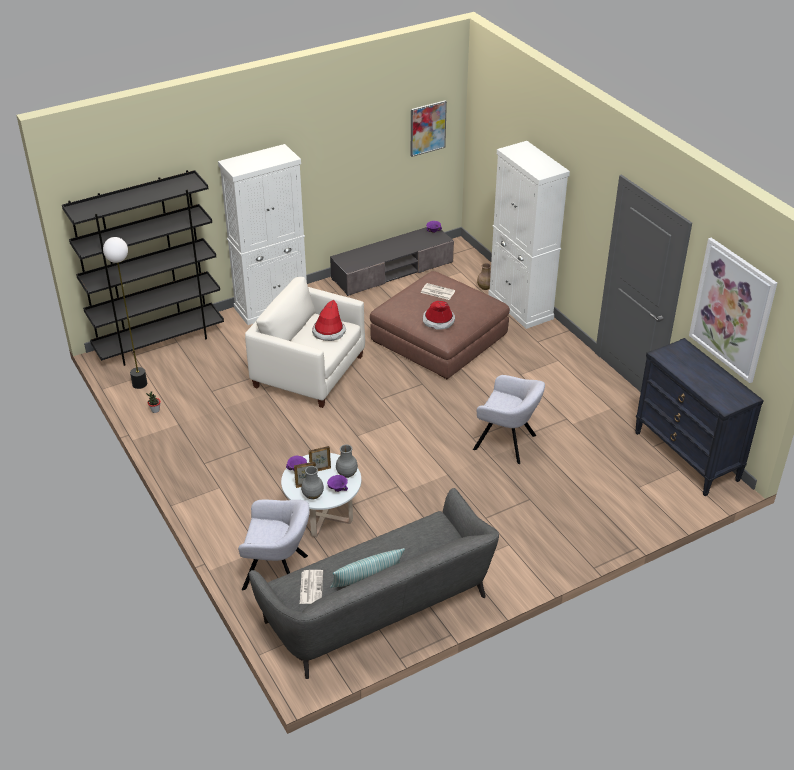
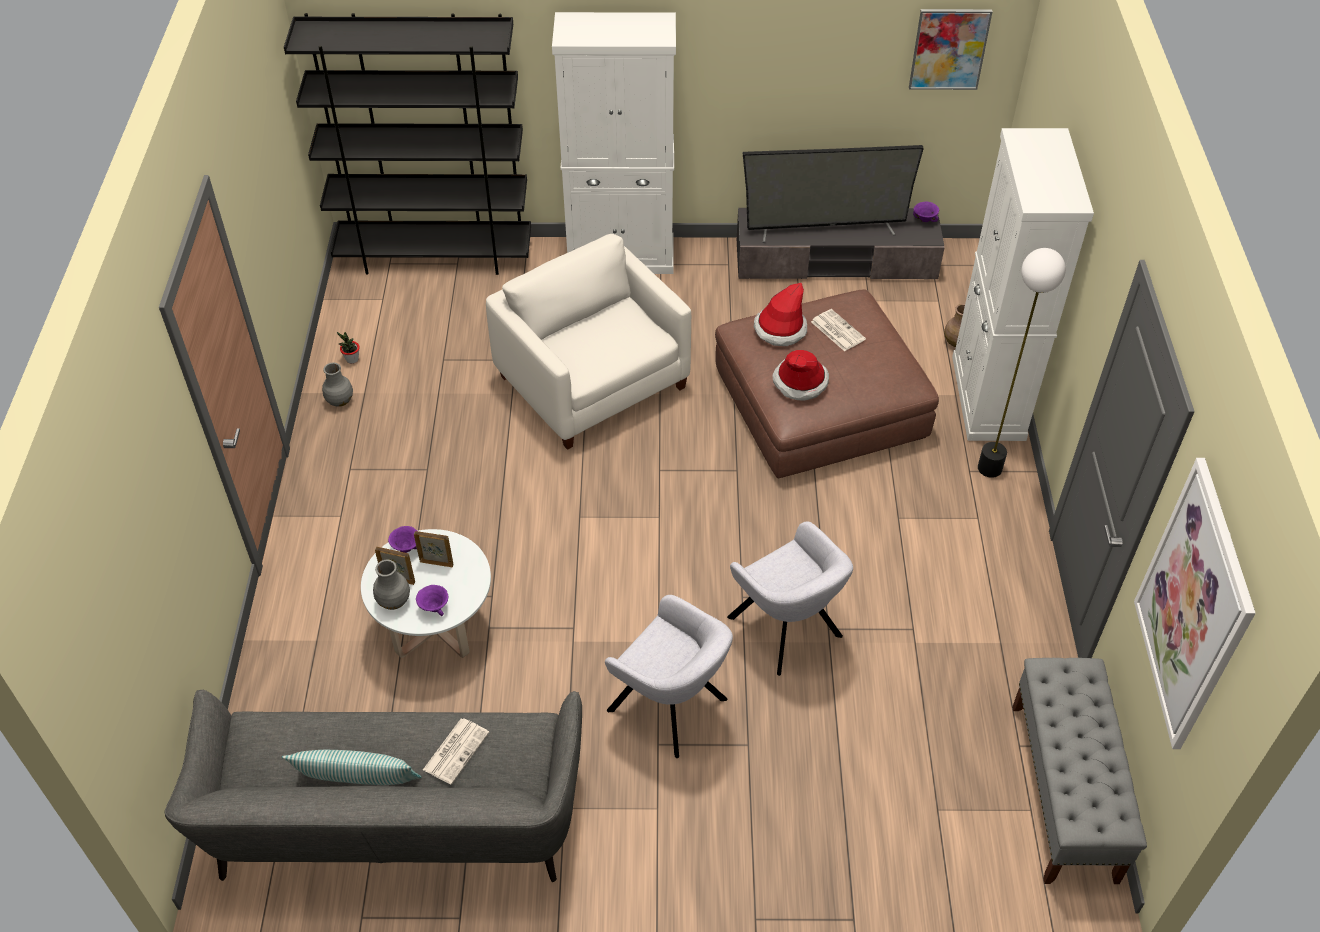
camera: 30 degrees right, 10 degrees up
floor lamp [103,237,147,389] -> floor lamp moved to [978,248,1066,478]
grey armchair [238,500,310,590] -> grey armchair moved to [605,595,733,758]
newspaper [300,570,323,604] -> newspaper moved to [423,718,489,785]
hat [312,300,346,341] -> hat moved to [754,283,807,346]
grey vase [336,445,358,478] -> grey vase moved to [322,363,353,407]
black dresser [635,338,764,496] -> grey bench [1012,658,1147,884]
none -> television [742,145,924,243]

